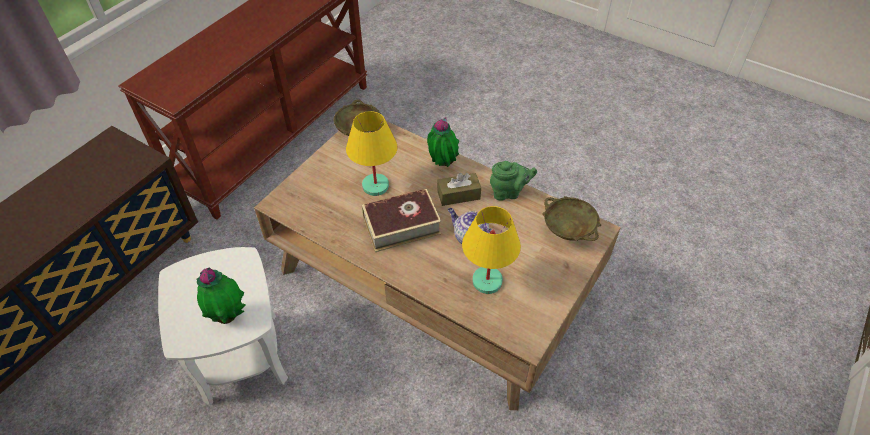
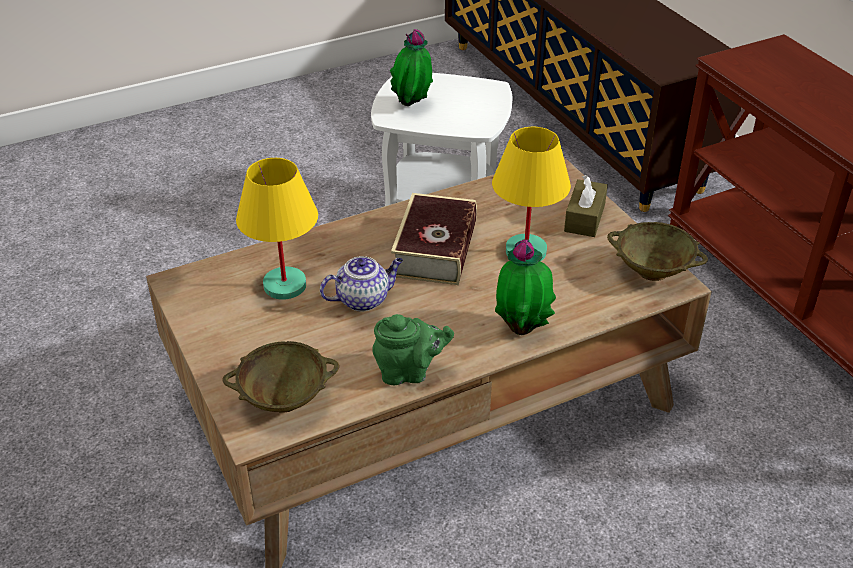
camera: 120 degrees right, 10 degrees down
brown tissue box [437,173,481,206] -> brown tissue box moved to [564,175,608,237]
green teapot [490,161,537,201] -> green teapot turned 120 degrees counterclockwise [372,314,454,385]

